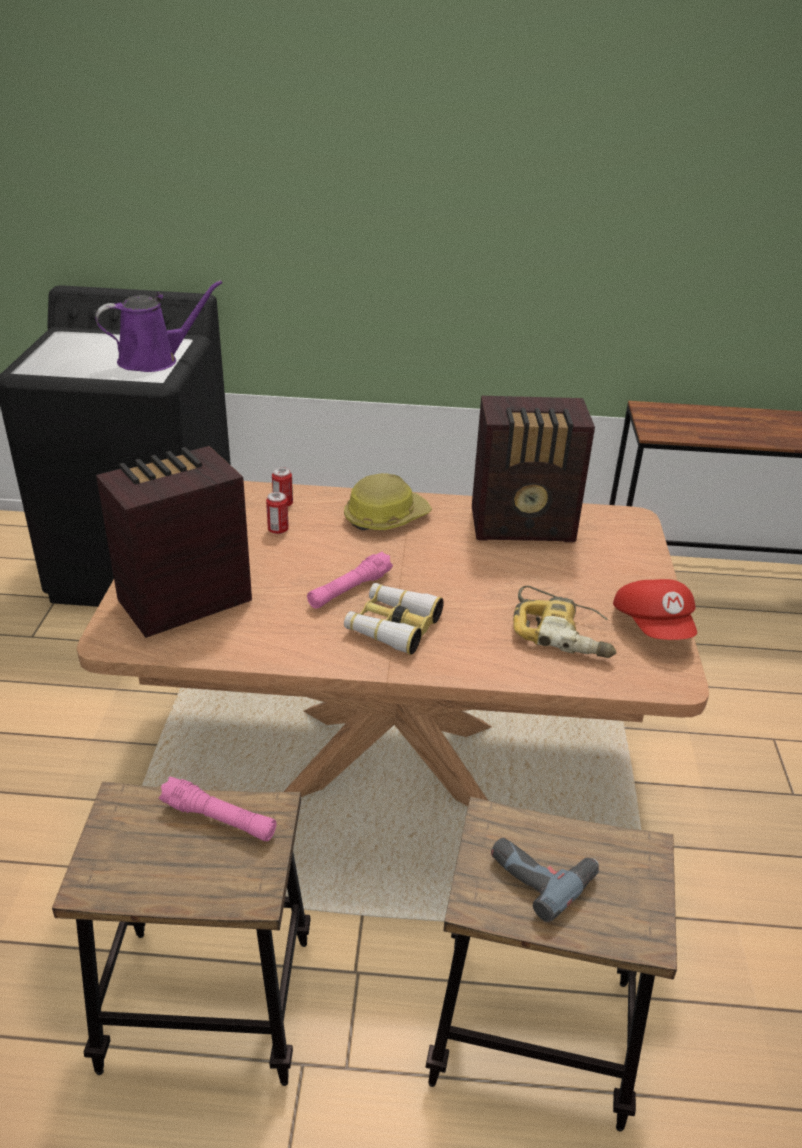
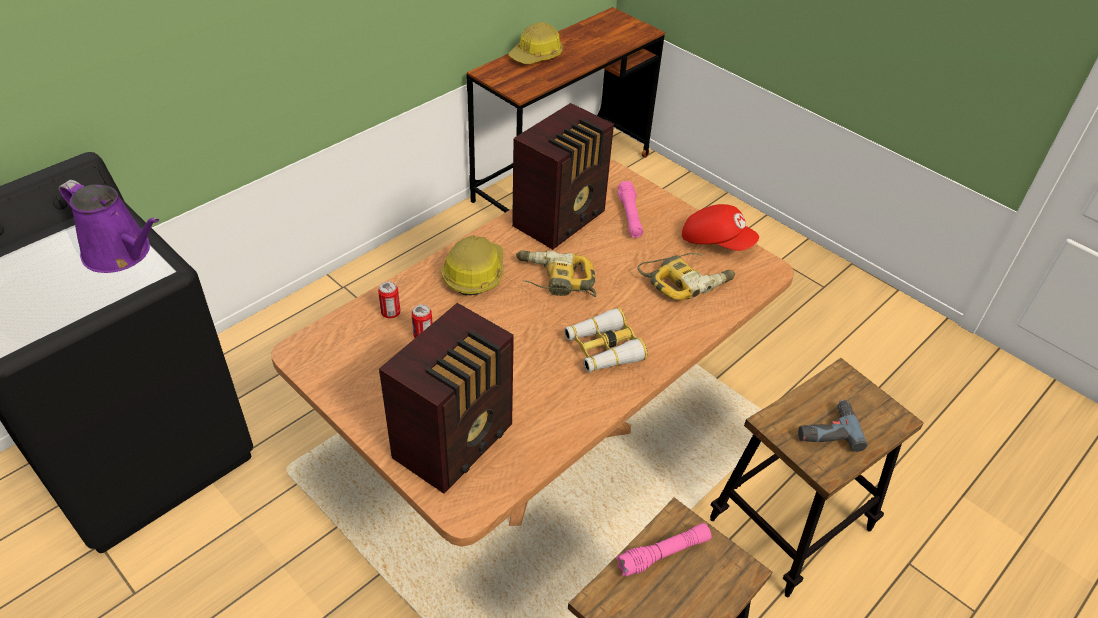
camera: 50 degrees left, 10 degrees up
purple watering can [95,280,222,372] -> purple watering can turned 105 degrees clockwise [59,180,159,273]
radio [96,446,252,638] -> radio turned 150 degrees counterclockwise [379,303,514,494]
pink flashlight [307,552,393,609] -> pink flashlight moved to [618,181,643,238]
none -> hard hat [509,22,562,64]
none -> power drill [516,250,596,297]

